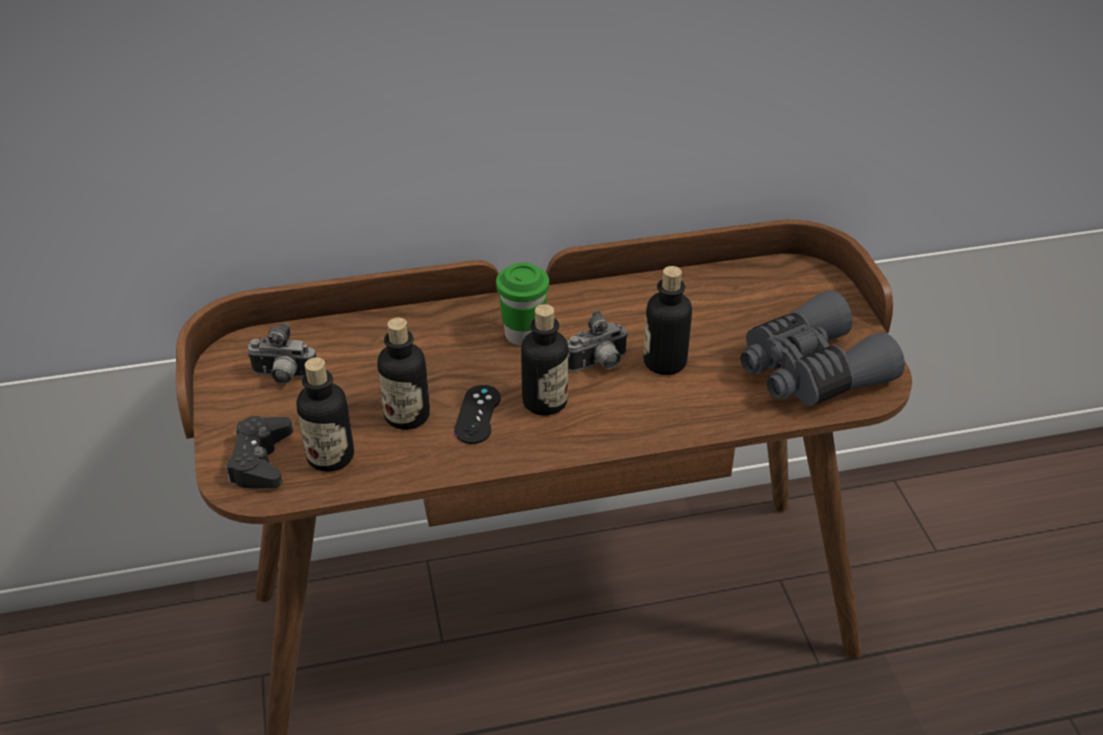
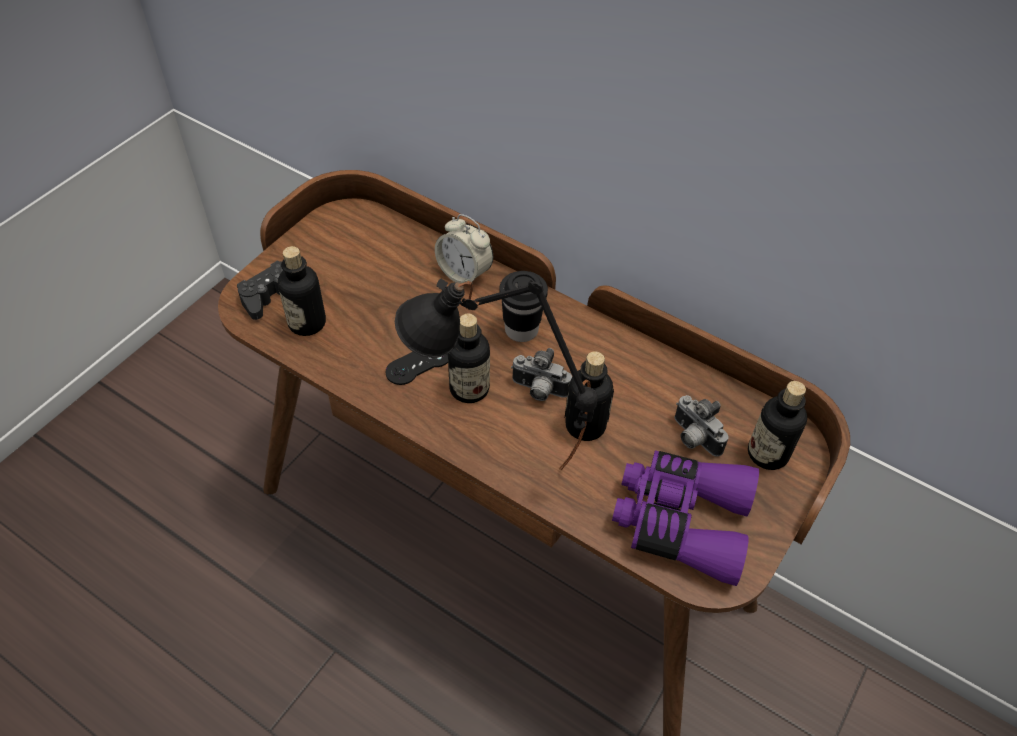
camera: 45 degrees right, 10 degrees up
camera [247,323,316,384] -> camera moved to [675,395,729,457]
bottle [377,318,430,430] -> bottle moved to [748,381,807,470]
green cup [496,263,549,346] -> black cup [499,271,548,342]
grey binoculars [740,290,905,406] -> purple binoculars [612,450,759,586]
none -> black table lamp [395,279,598,470]
none -> alarm clock [435,214,493,284]

